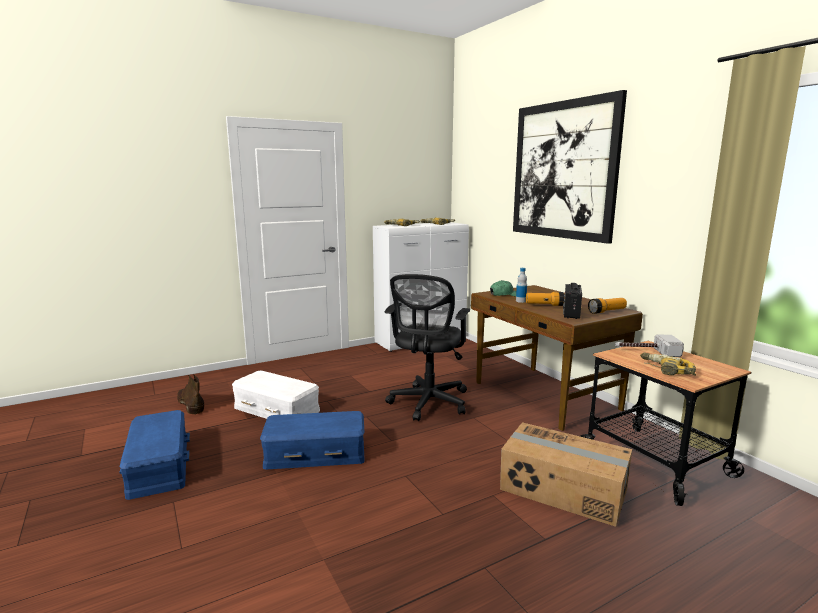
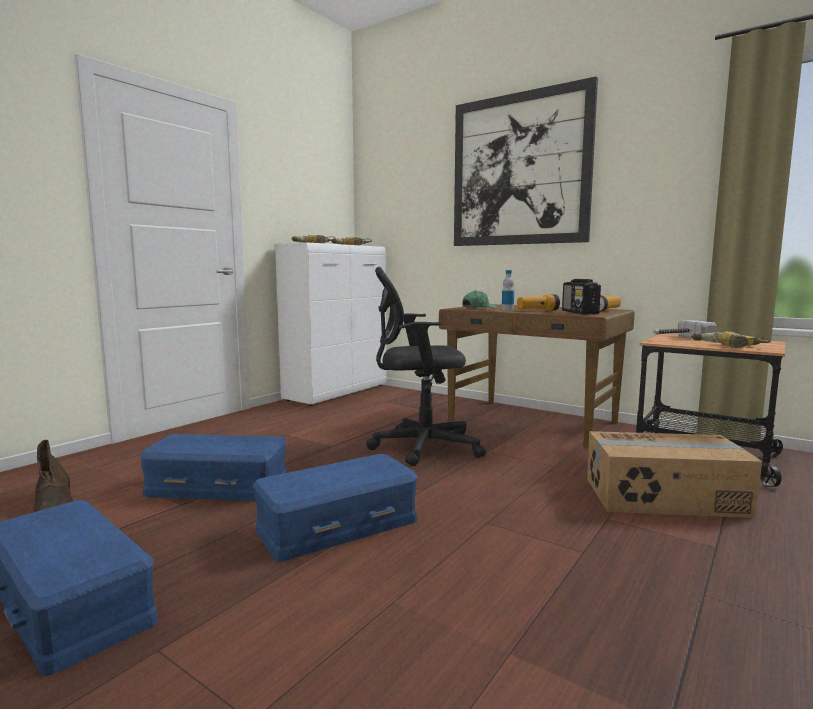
camera: 25 degrees left, 5 degrees down
brown boot [177,374,204,415] -> brown boot turned 150 degrees counterclockwise [33,440,73,512]
white storage box [232,371,320,419] -> blue storage box [139,434,287,501]
black office chair [385,274,470,421] -> black office chair turned 90 degrees clockwise [366,267,486,466]

